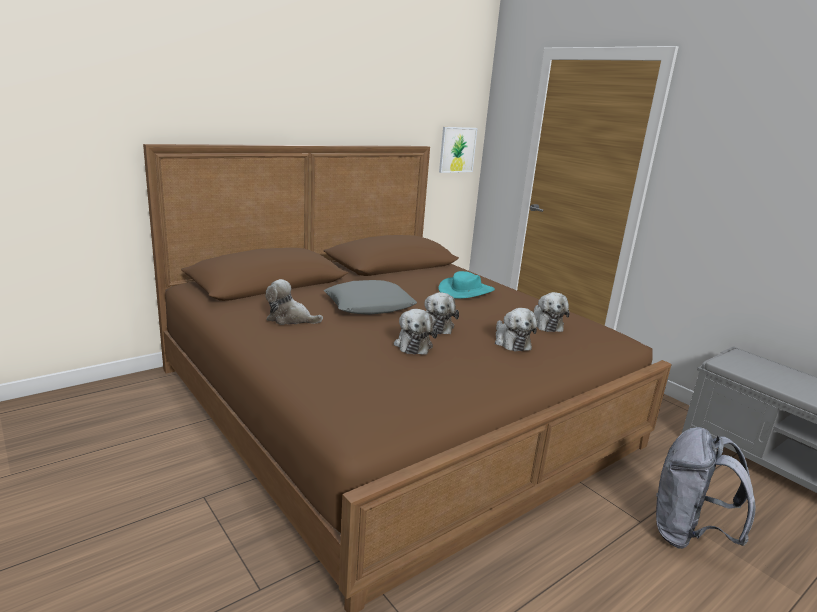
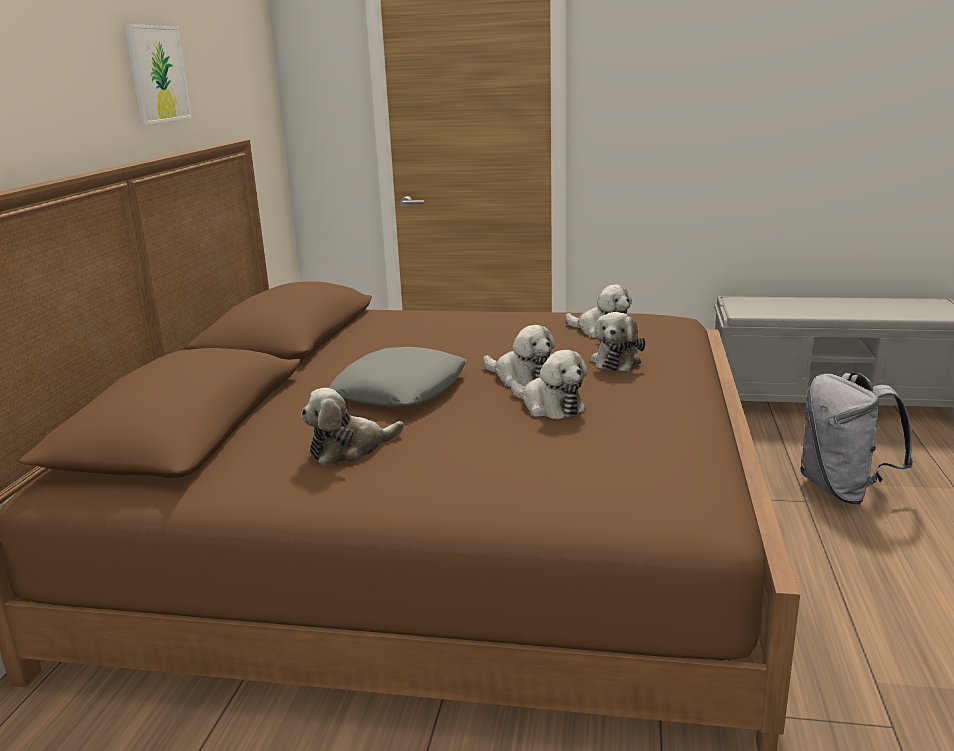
camera: 40 degrees left, 0 degrees up
turquoise hat [438,271,495,299] -> none
picture [439,127,478,173] -> picture moved to [124,24,192,125]
plush toy [495,308,537,351] -> plush toy turned 75 degrees clockwise [590,312,646,371]

